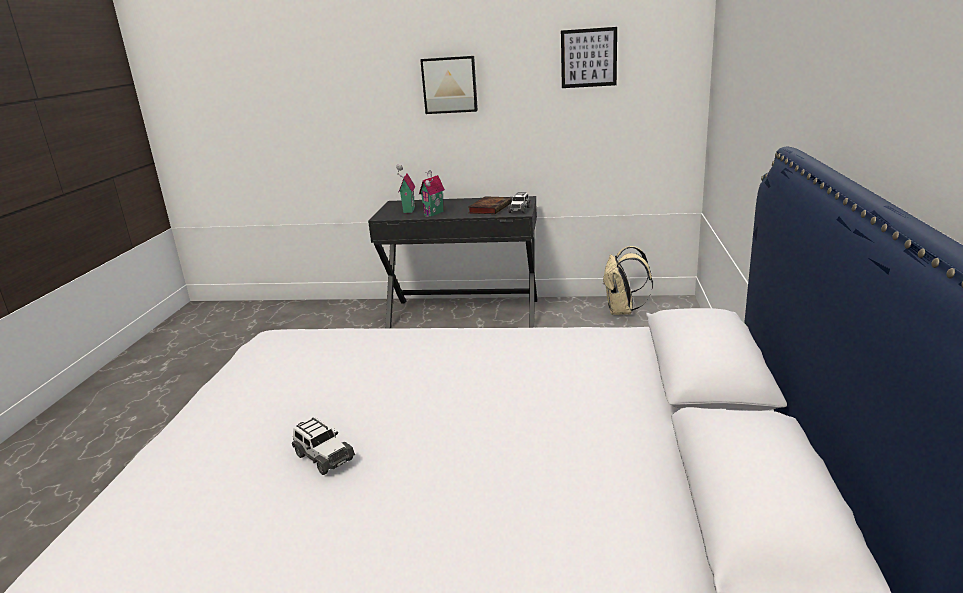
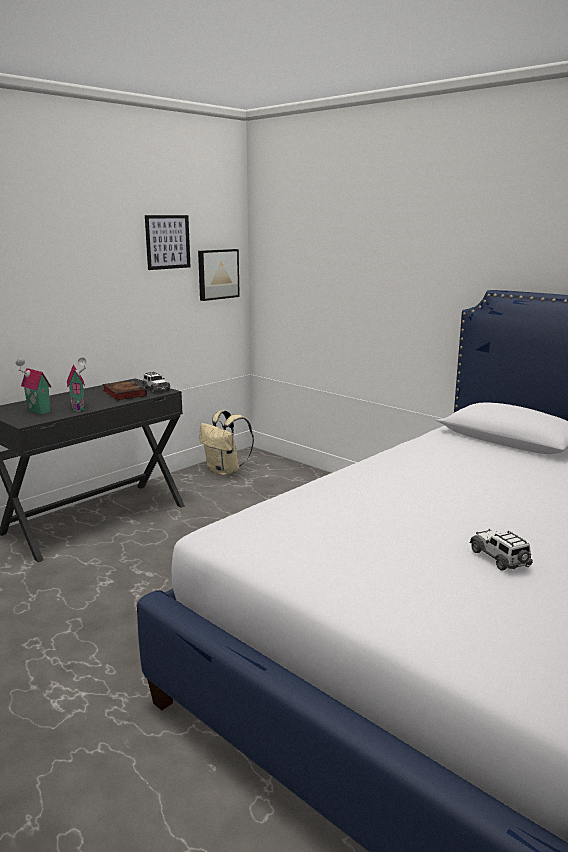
camera: 55 degrees left, 5 degrees down
toy car [292,417,355,475] -> toy car turned 105 degrees counterclockwise [470,529,533,570]
picture [420,56,478,114] -> picture moved to [198,249,240,301]

